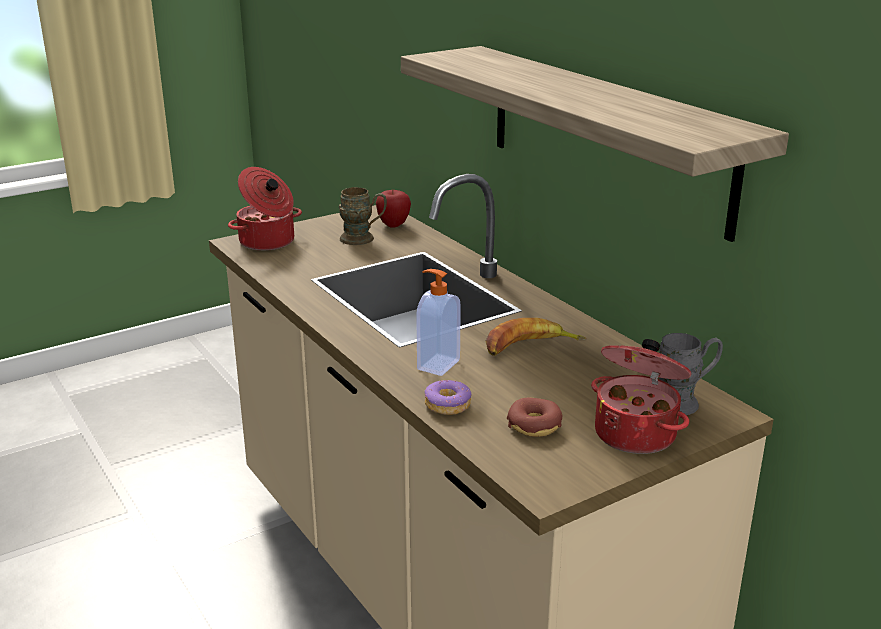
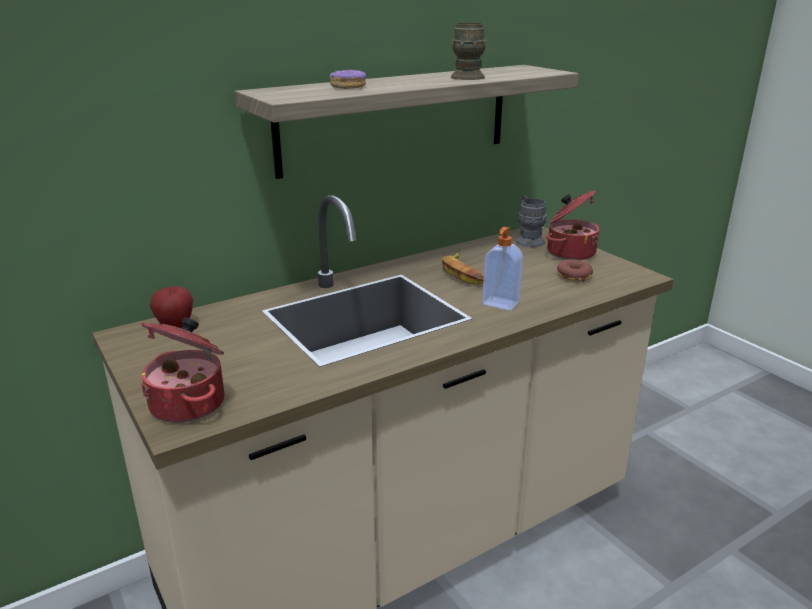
camera: 90 degrees left, 0 degrees up
brown mug [339,187,387,245] -> brown mug moved to [451,23,486,80]
donut [424,380,471,415] -> donut moved to [330,70,366,89]

